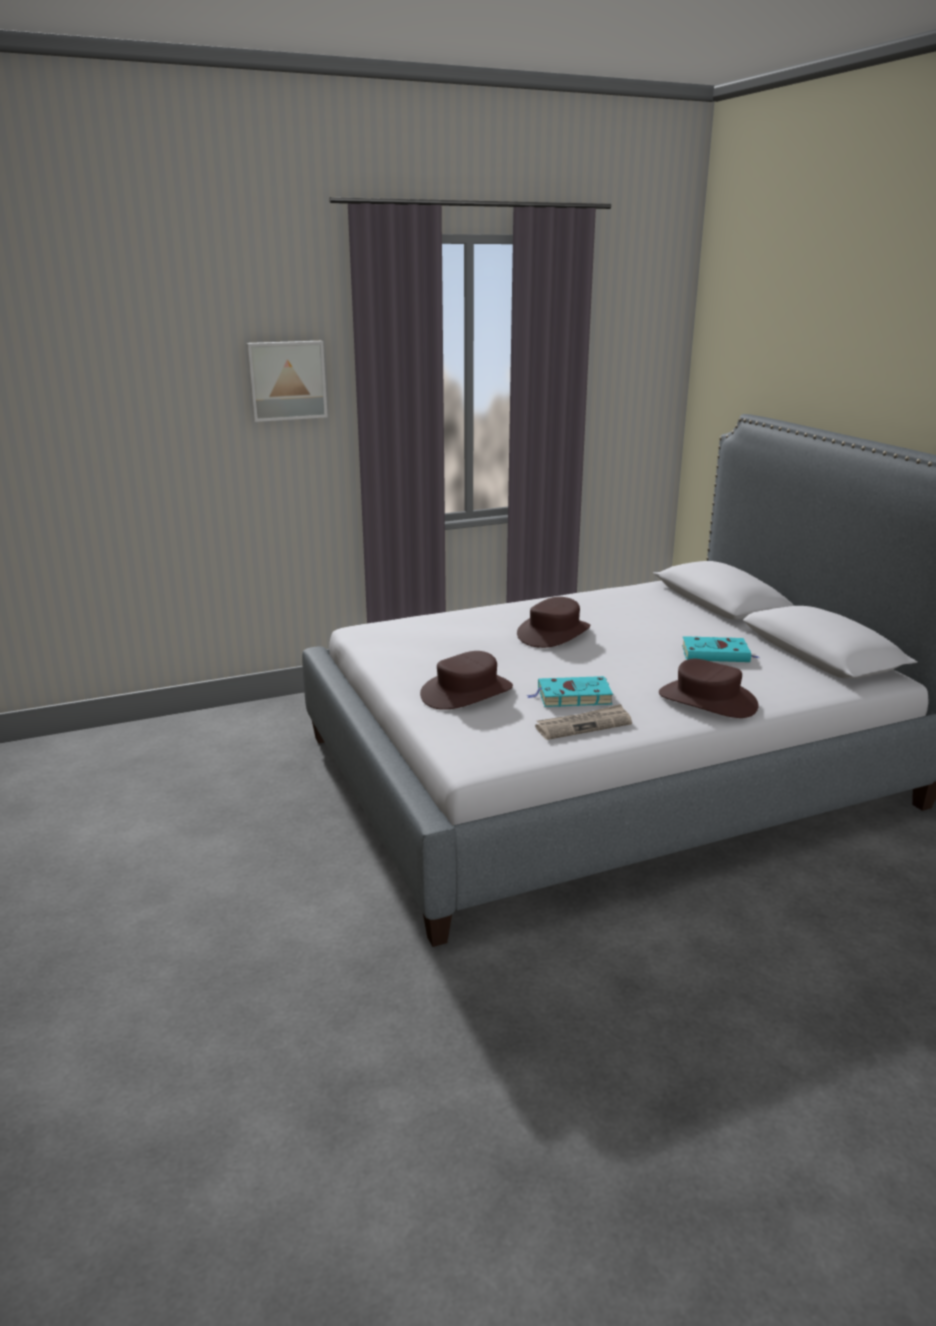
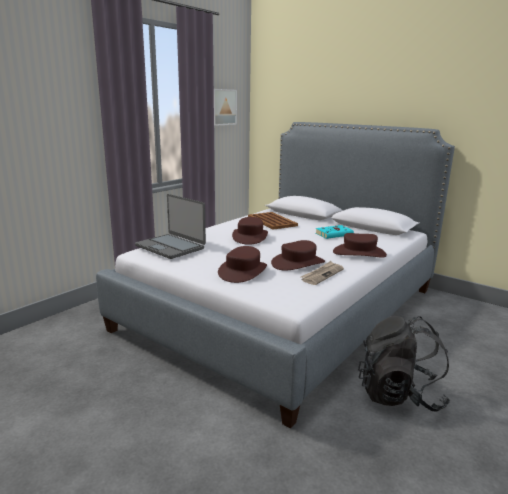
camera: 30 degrees left, 5 degrees down
picture [246,341,328,422] -> picture moved to [214,89,237,126]
turquoise book [527,676,613,707] -> brown hat [271,240,325,271]
none -> laptop [135,194,206,259]
none -> brown tray [248,212,298,230]
none -> black backpack [358,316,450,412]

